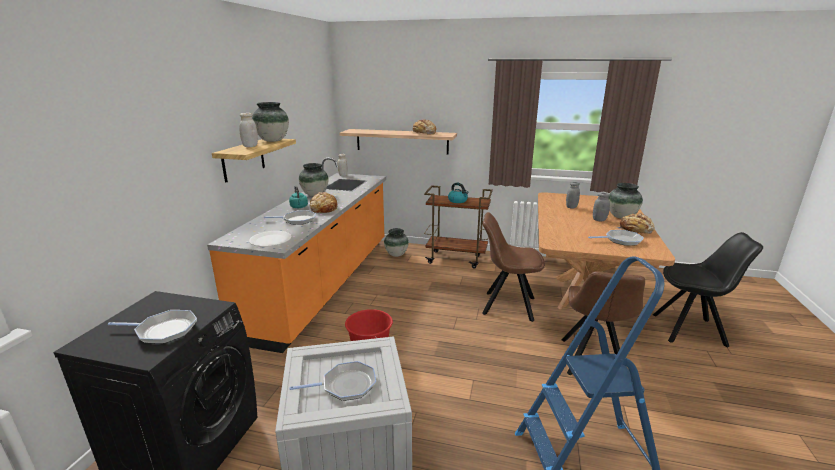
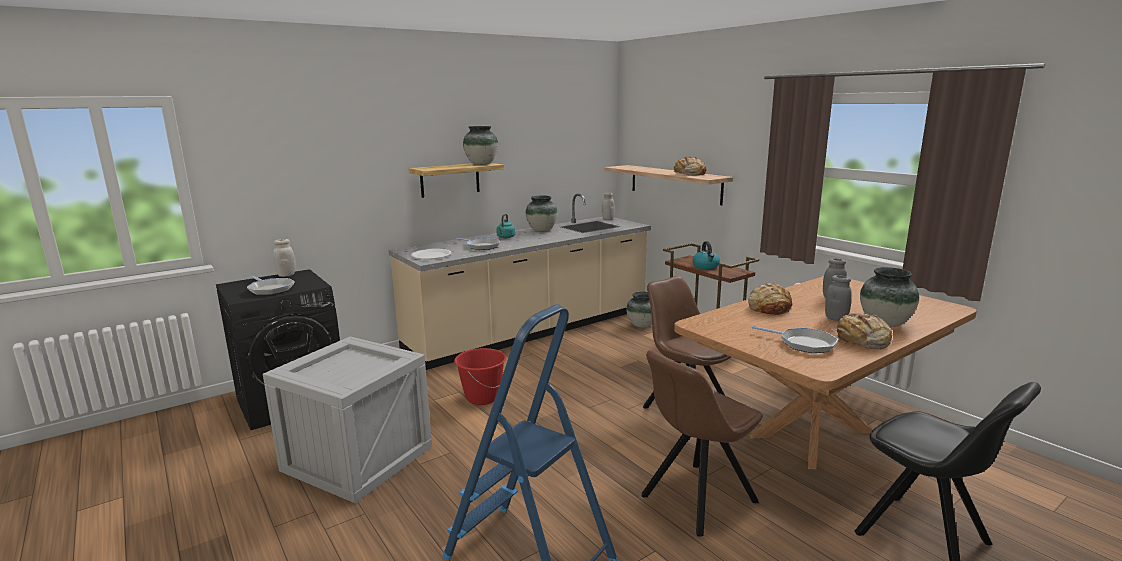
camera: 40 degrees right, 5 degrees down
orange counter [207,158,386,353] -> beige counter [389,193,651,370]
white jar [239,113,258,147] -> white jar moved to [273,239,296,277]
frying pan [289,361,376,401] -> none
bread [310,192,338,213] -> bread moved to [748,283,792,315]

